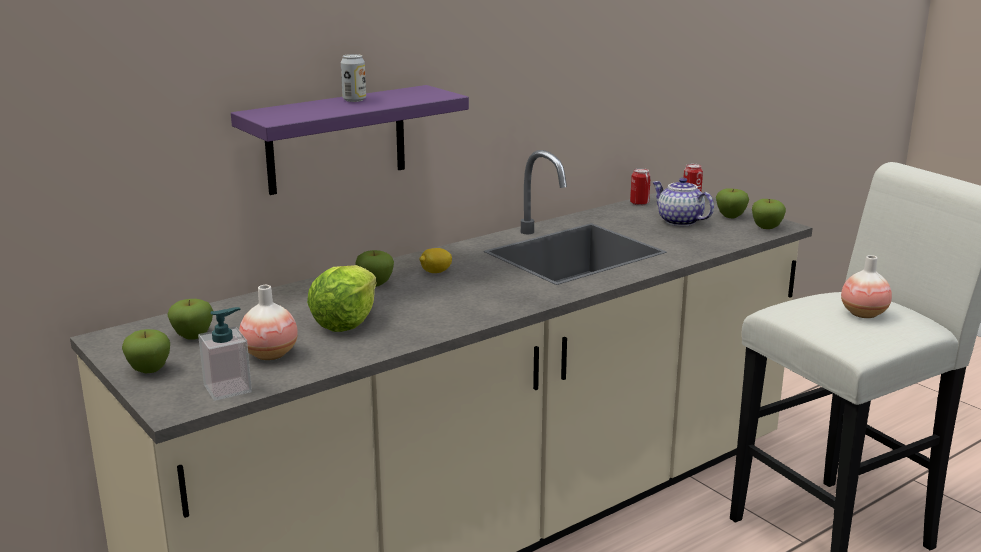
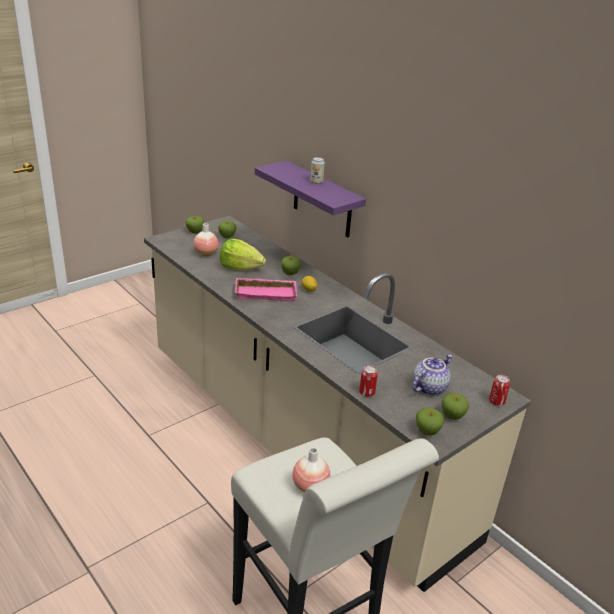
camera: 85 degrees right, 10 degrees up
soap dispenser [198,307,252,401] -> none
can [630,168,651,206] -> can moved to [359,365,378,397]
none -> pink tray [235,278,297,301]

